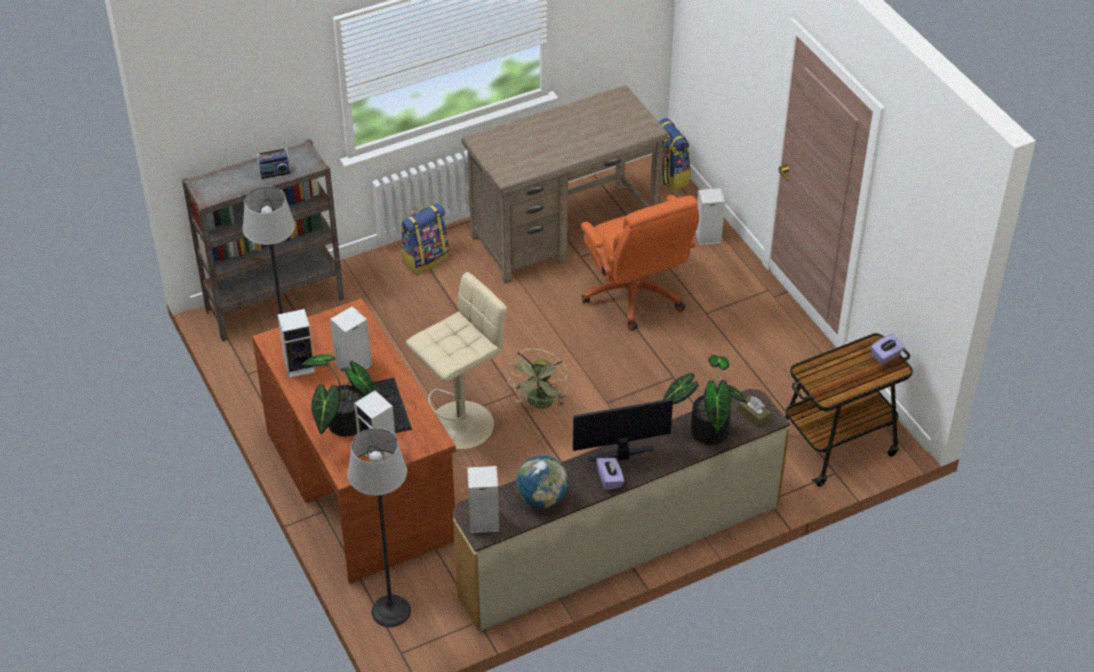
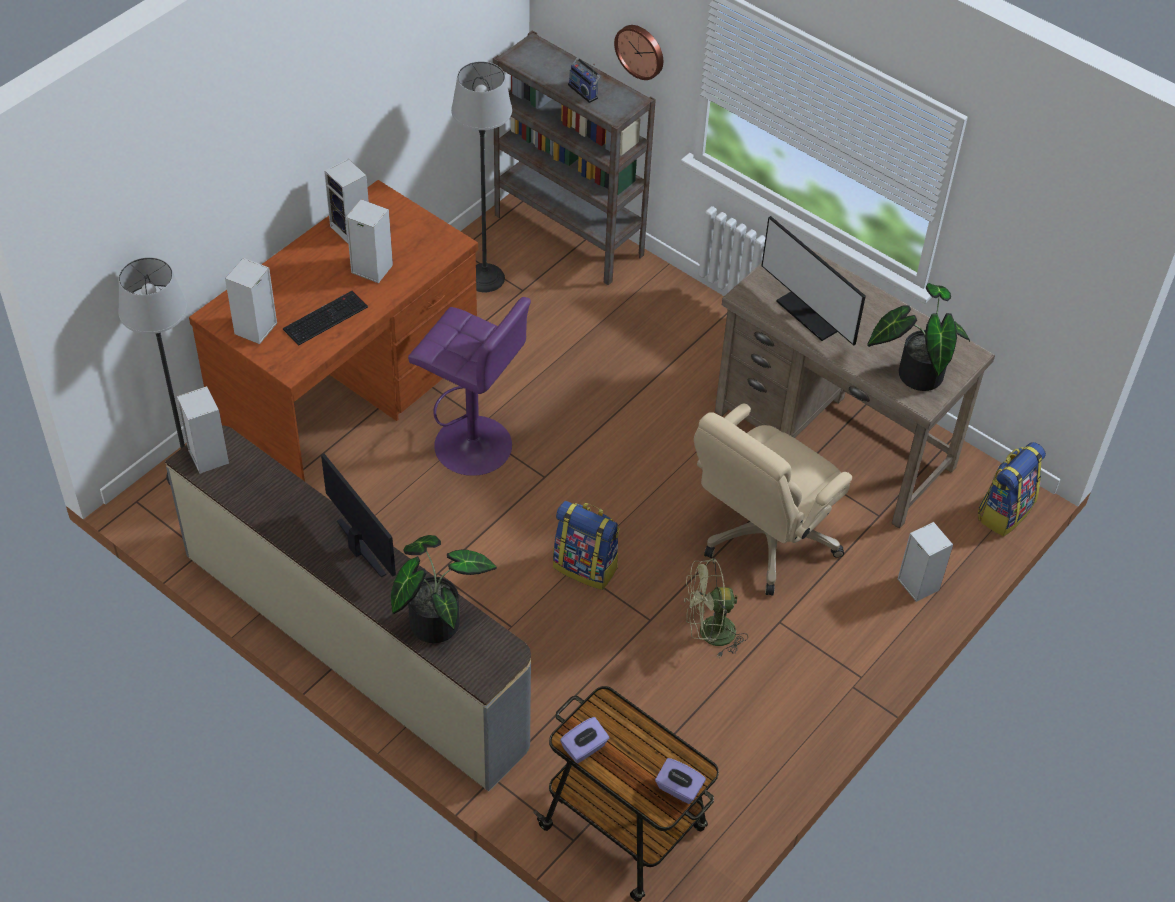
camera: 65 degrees right, 5 degrees up
potted plant [301,354,376,437] -> potted plant moved to [867,283,970,391]
backpack [401,203,449,275] -> backpack moved to [553,501,619,590]
beige stool [406,272,507,449] -> purple stool [408,297,531,476]
brown cabinet [453,389,790,632] -> grey cabinet [165,425,531,792]
green fan [507,349,570,408] -> green fan moved to [684,558,748,658]
globe [516,455,568,508] -> none
orange office chair [581,195,699,331] -> beige office chair [694,404,852,596]
purple tissue box [596,457,624,490] -> purple tissue box moved to [560,717,609,764]
brown tissue box [738,395,771,429] -> none
none -> wall clock [614,25,663,80]
none -> monitor [761,216,866,346]

